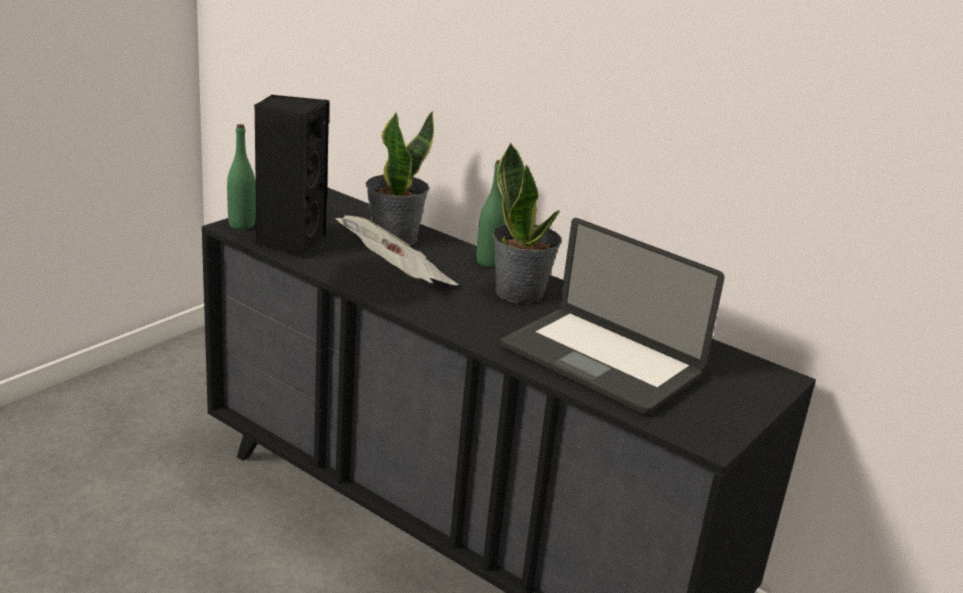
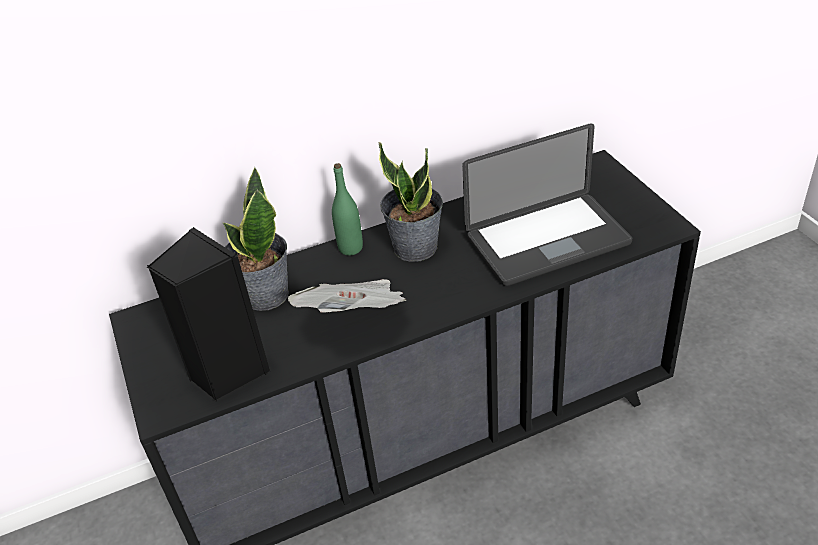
camera: 55 degrees left, 15 degrees up
green bottle [227,124,256,230] -> none

